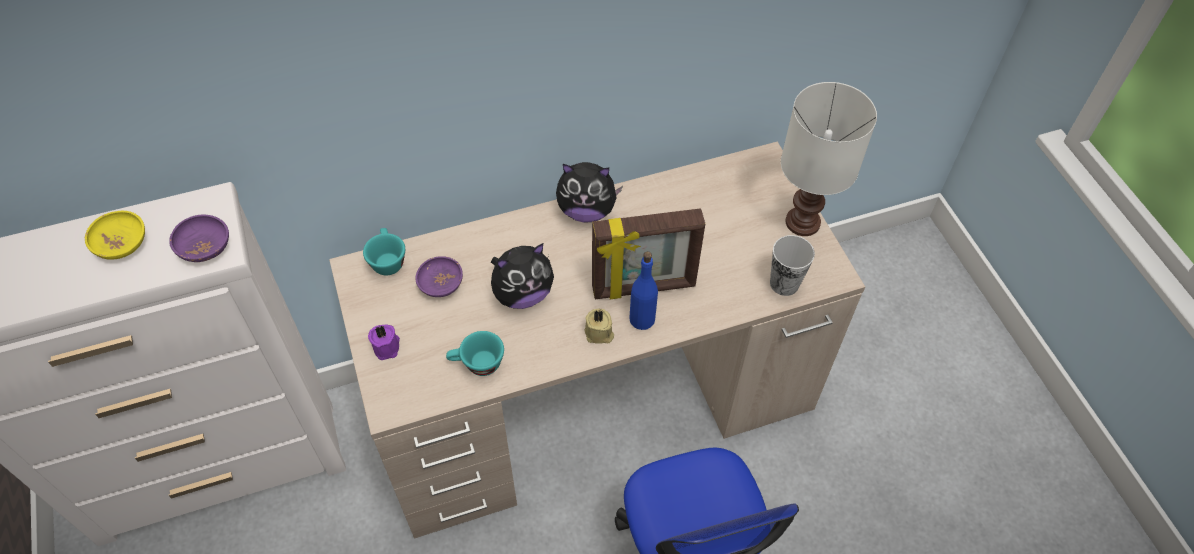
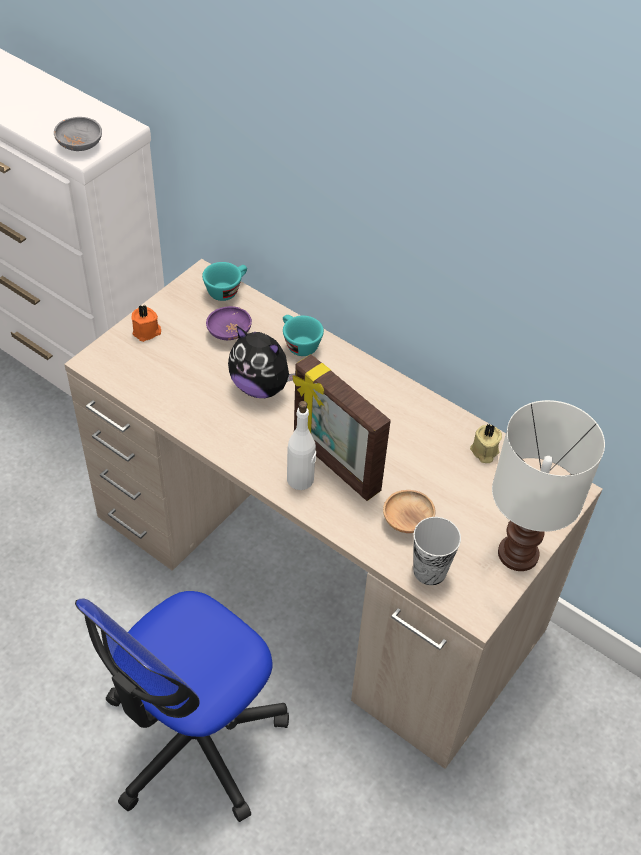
camera: 55 degrees right, 5 degrees down
yellow bowl [85,211,145,260] -> none
purple bowl [169,215,229,262] -> grey bowl [54,117,102,151]
purple candle [368,324,400,360] -> orange candle [131,305,161,342]
turquoise cup [446,331,504,376] -> turquoise cup moved to [283,315,324,356]
plush toy [556,162,623,223] -> none
beige candle [584,309,614,344] -> beige candle moved to [470,424,502,463]
blue bottle [629,251,658,330] -> white bottle [287,401,316,490]
none -> brown bowl [383,490,436,533]

